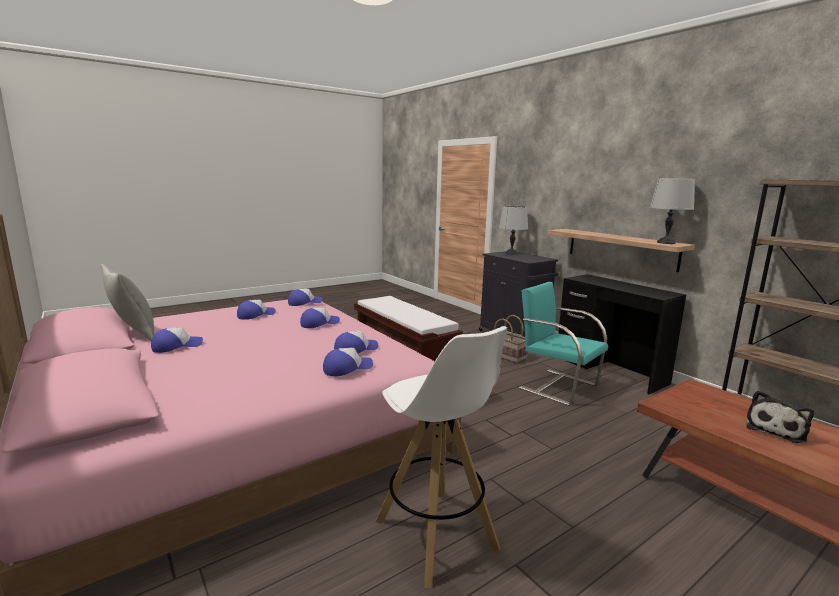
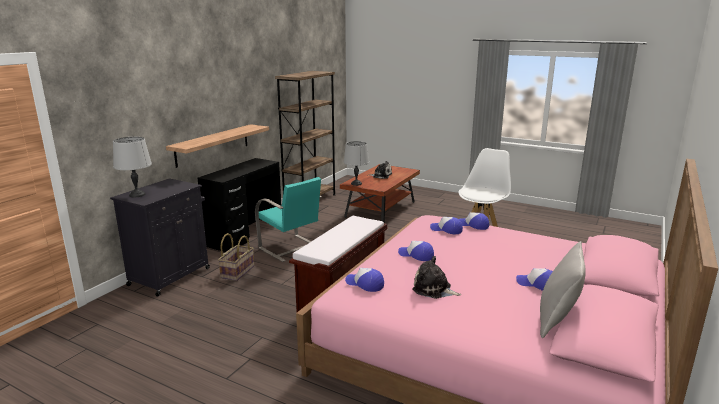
camera: 115 degrees left, 5 degrees up
cap [237,300,276,320] -> plush toy [412,256,461,299]
turquoise chair [519,282,608,406] -> turquoise chair turned 60 degrees counterclockwise [255,177,322,262]
grey table lamp [650,178,695,244] -> grey table lamp moved to [344,141,369,186]

